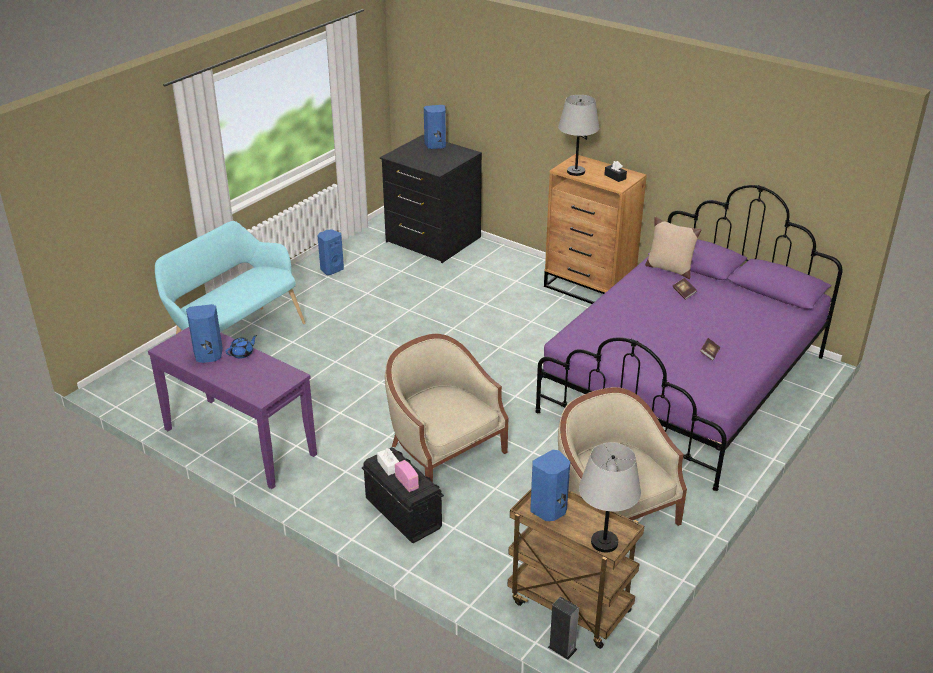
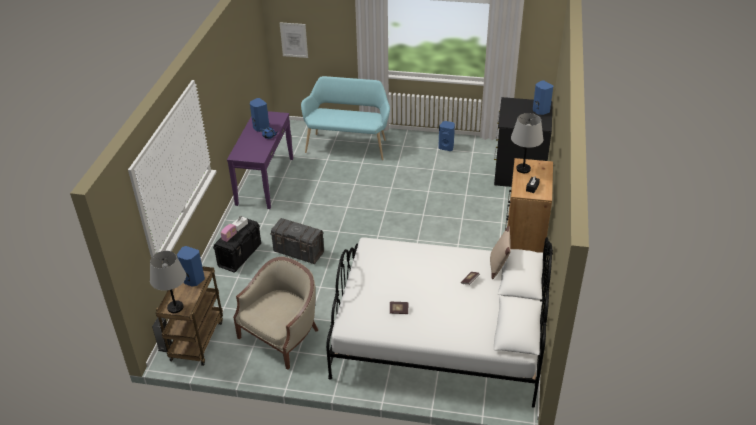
camera: 65 degrees right, 5 degrees up
beige armchair [385,334,508,483] -> grey storage box [270,218,324,264]
purple bed [535,185,843,491] -> white bed [326,237,553,408]
none -> picture [280,22,308,58]

